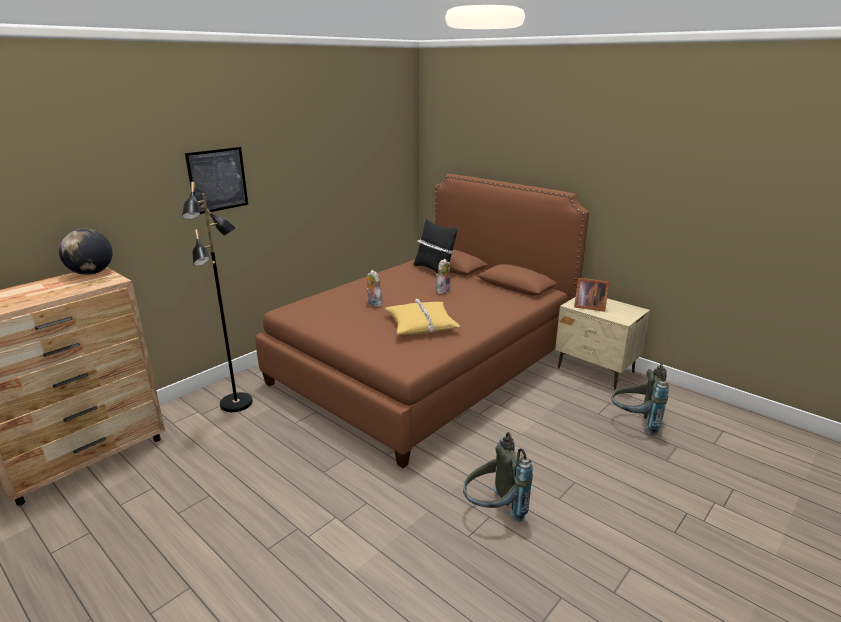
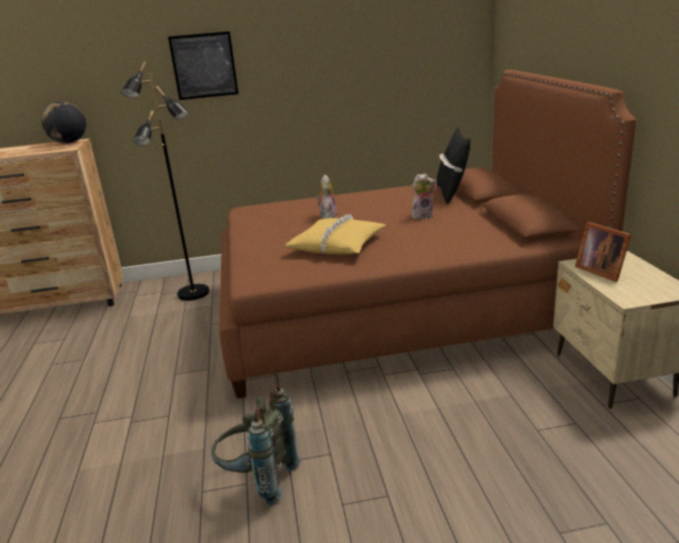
camera: 40 degrees right, 0 degrees up
grey backpack [611,363,669,436] -> none

